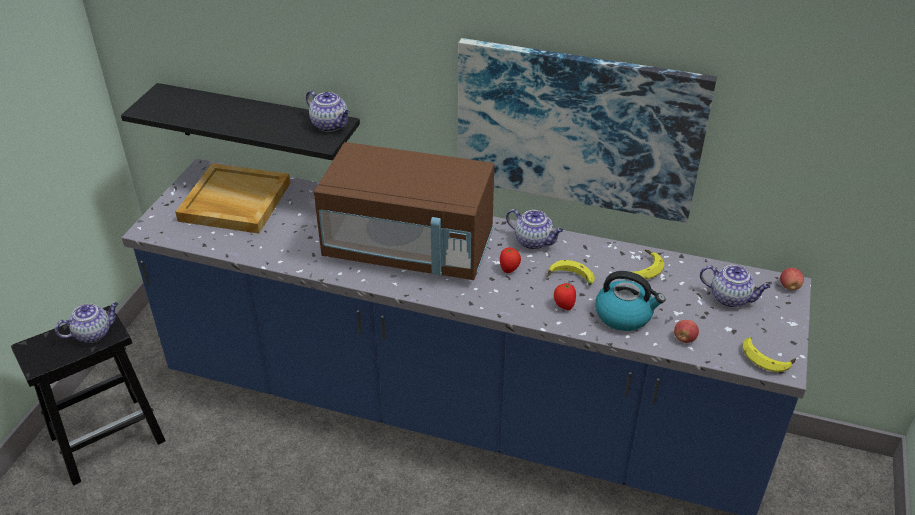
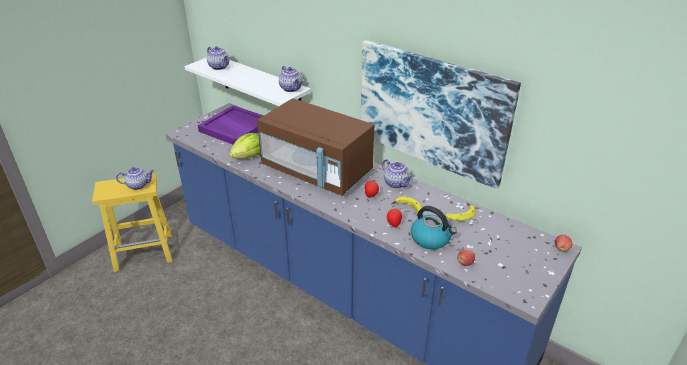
camera: 20 degrees right, 5 degrees down
black stool [11,306,165,486] -> yellow stool [92,173,172,272]
black shelf [121,83,360,160] -> white shelf [184,58,311,106]
beige tray [175,163,290,234] -> purple tray [198,105,264,145]
teapot [700,265,771,308] -> teapot moved to [207,46,229,70]
banana [742,337,796,372] -> none
none -> lettuce [229,133,260,159]

